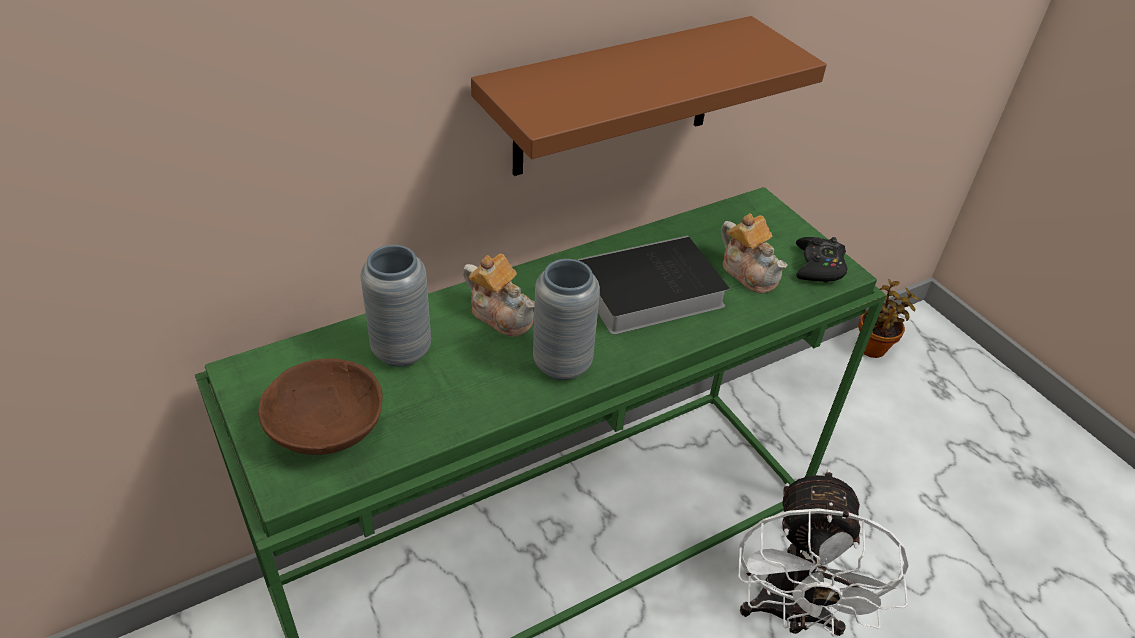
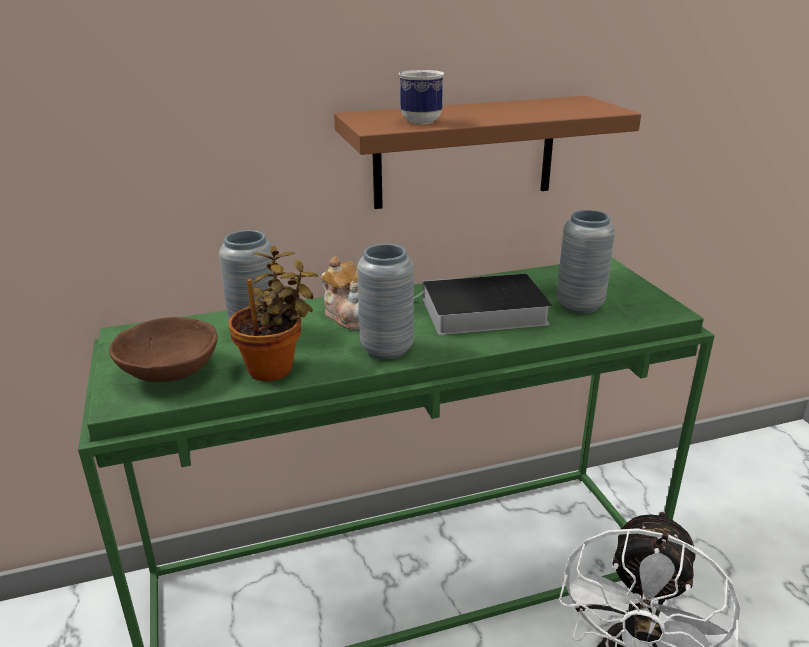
camera: 15 degrees right, 15 degrees down
teapot [721,213,787,294] -> grey vase [557,210,615,314]
black game controller [796,237,847,283] -> none
potted plant [858,279,920,358] -> potted plant moved to [228,246,318,381]
none -> mug [399,70,444,124]

